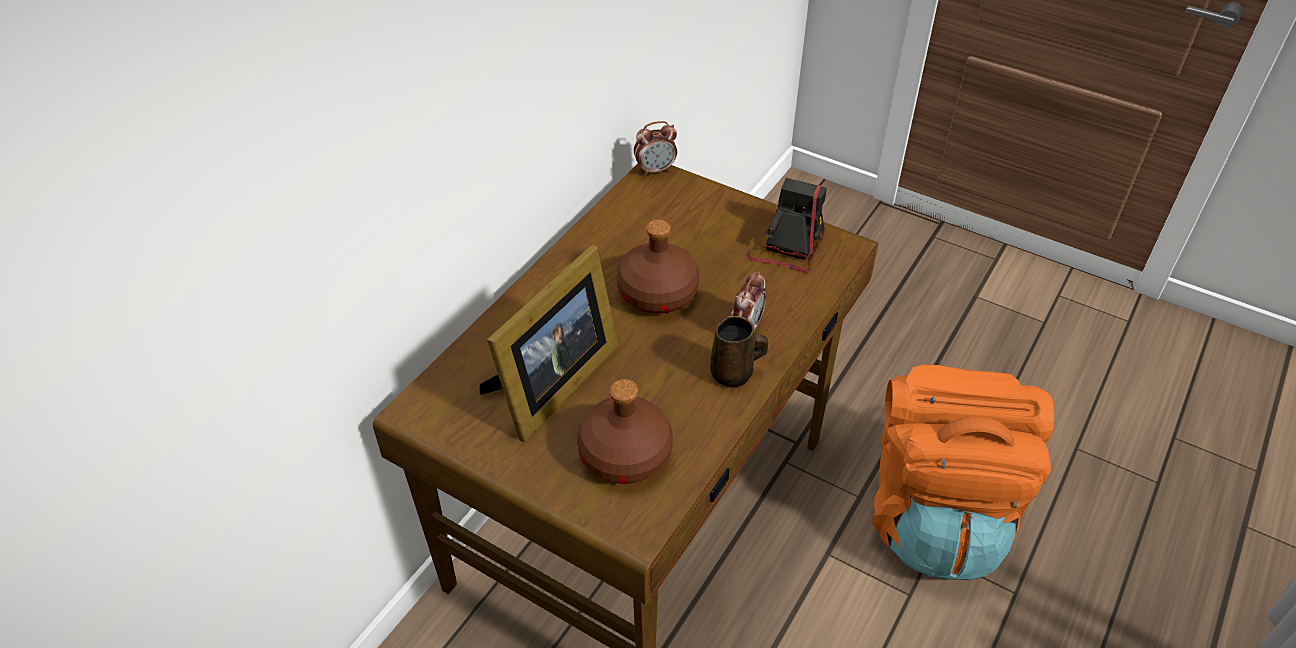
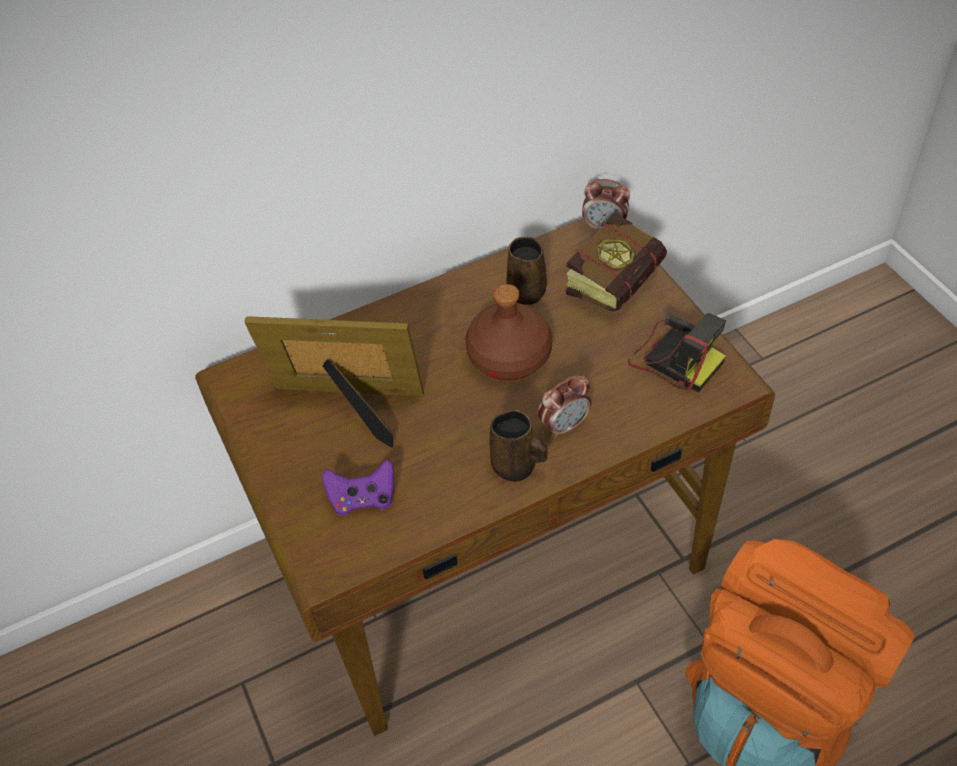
camera: 35 degrees right, 5 degrees up
picture frame [480,245,618,442] -> picture frame turned 150 degrees counterclockwise [244,316,424,448]
brown bottle [577,379,673,484] -> purple game controller [322,459,394,516]
camera [748,178,827,273] -> camera turned 75 degrees clockwise [628,313,726,392]
none -> brown mug [506,237,547,305]
none -> book [566,212,667,312]

